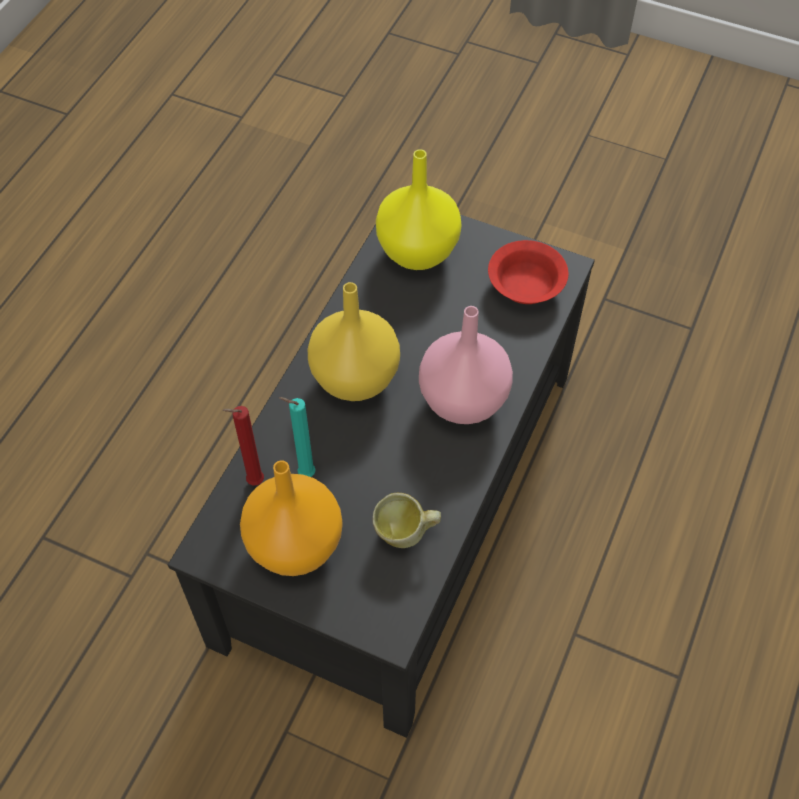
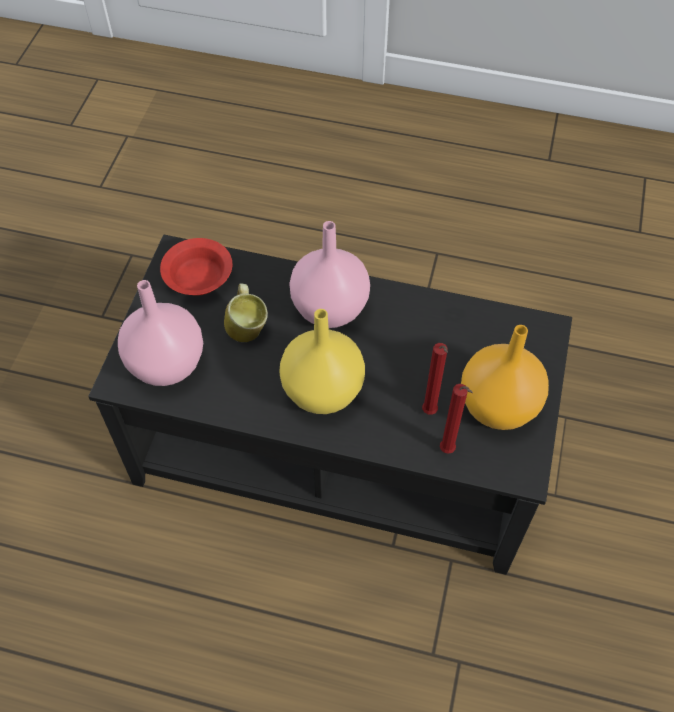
camera: 100 degrees left, 0 degrees up
turquoise candle [279,397,316,477] -> red candle [422,343,448,415]
mug [373,493,441,548] -> mug moved to [224,283,268,342]
yellow vase [376,149,462,270] -> pink vase [118,280,203,386]

